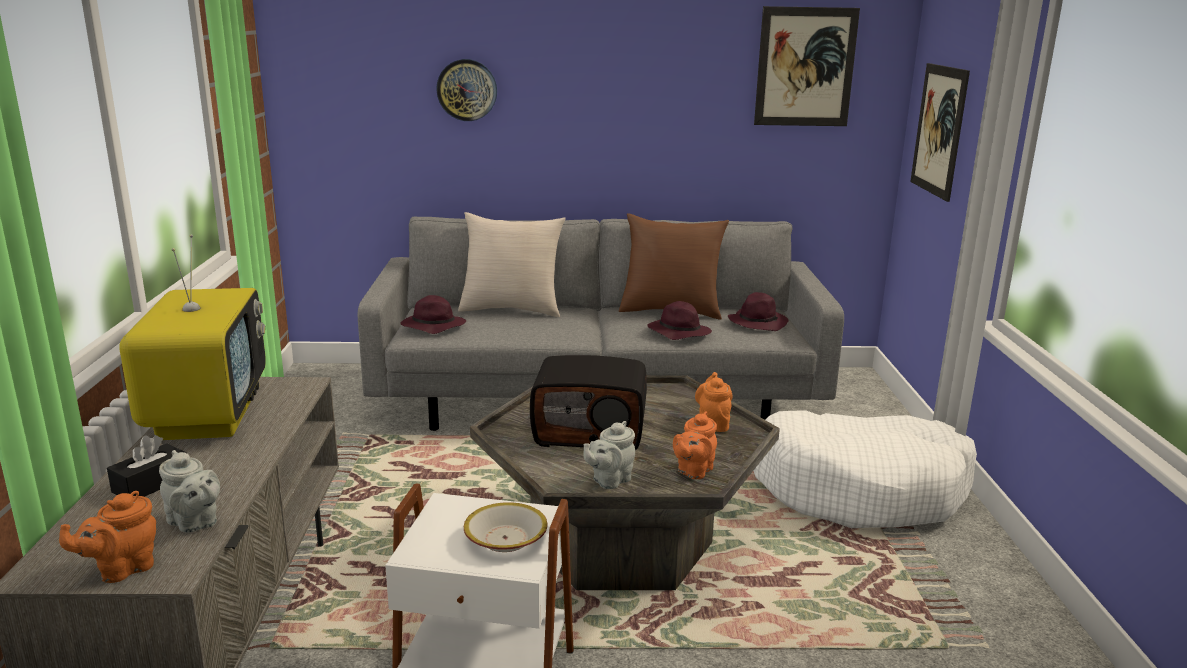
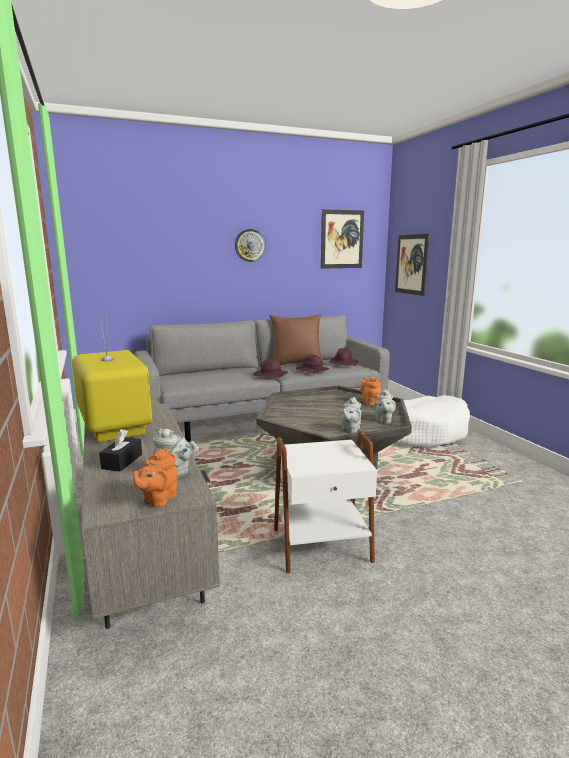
camera: 20 degrees left, 5 degrees down
purple hat [401,295,466,334] -> purple hat moved to [253,359,288,378]
wall clock [436,59,497,121] -> wall clock moved to [235,229,266,262]
beige pillow [458,212,565,318] -> none
bowl [464,502,548,552] -> none
radio [530,355,647,450] -> none
orange teapot [673,411,717,479] -> grey teapot [373,389,396,423]

